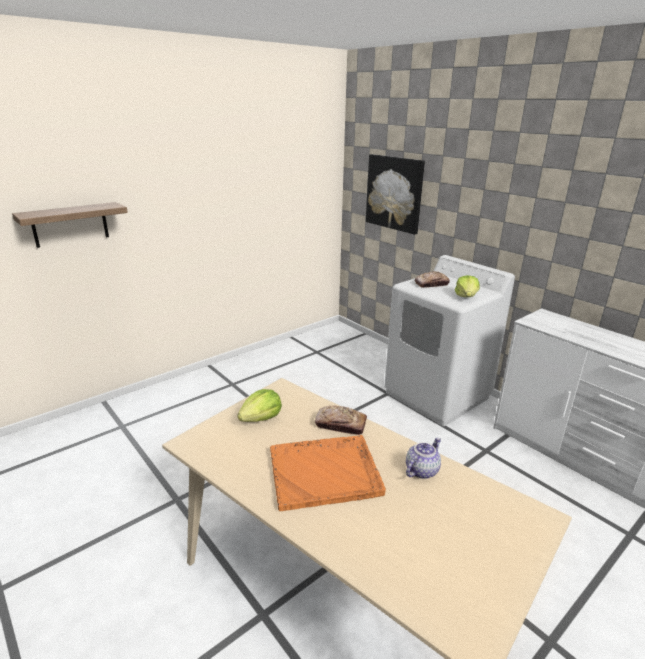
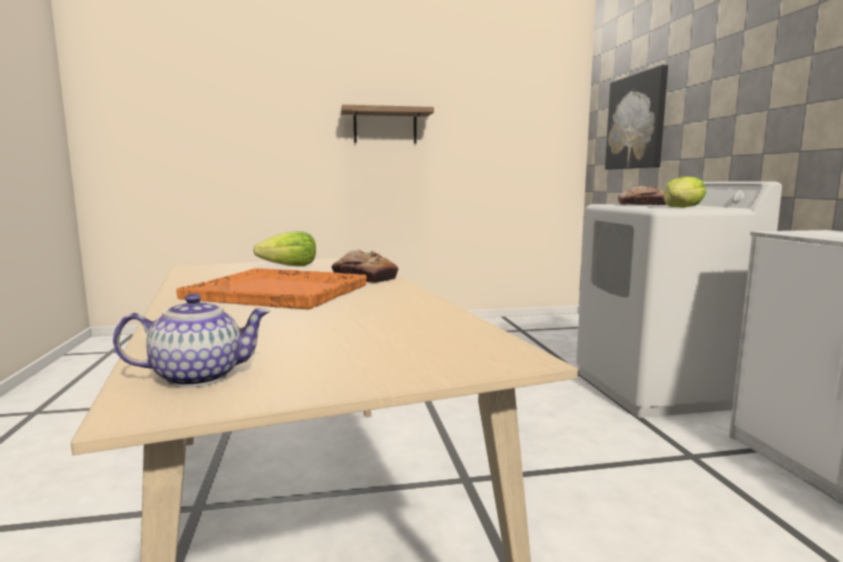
camera: 30 degrees right, 15 degrees down
shelf [12,202,128,248] -> shelf moved to [341,105,434,144]
teapot [406,438,441,479] -> teapot moved to [113,293,271,387]

